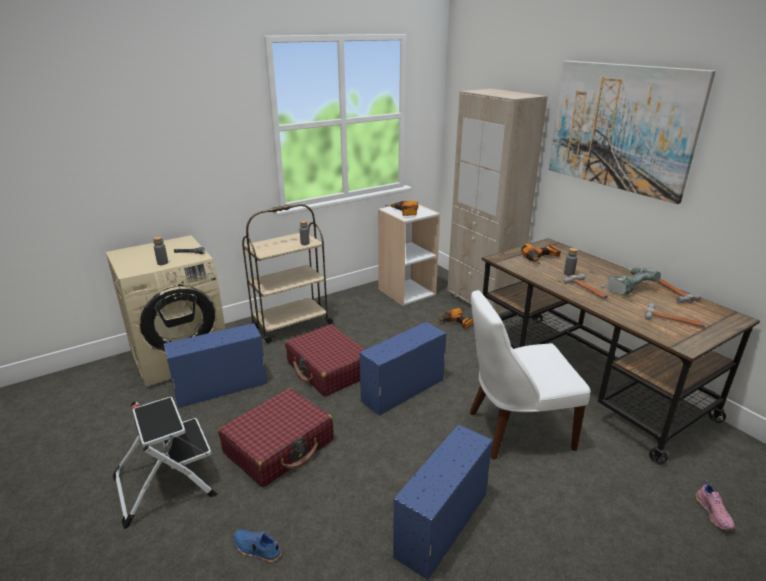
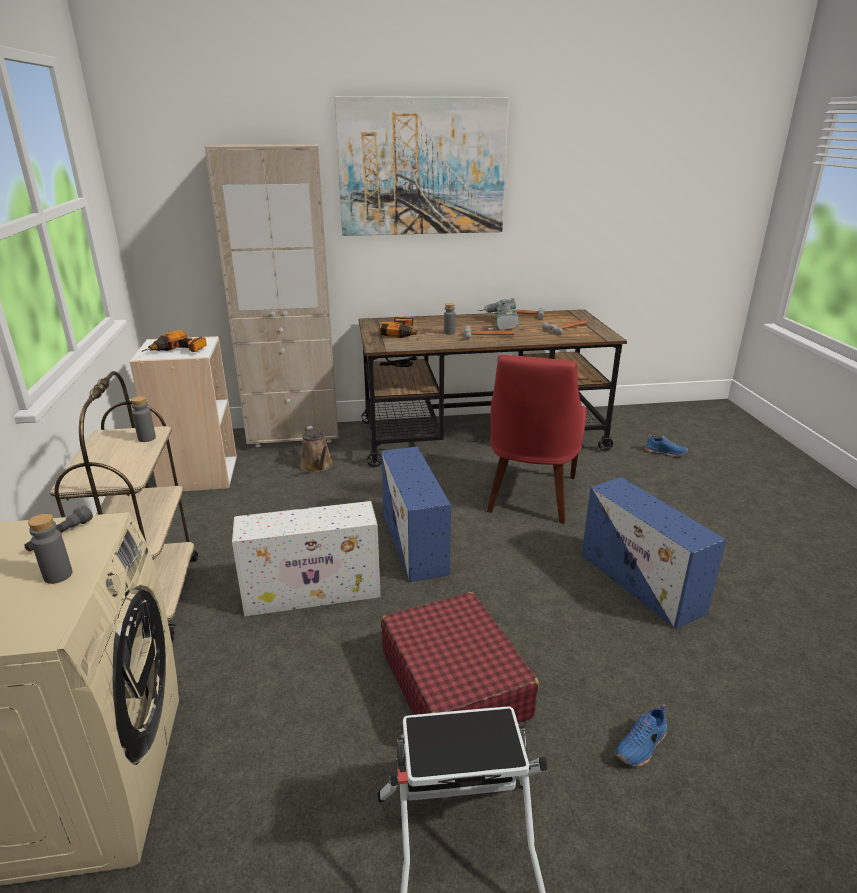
camera: 65 degrees left, 0 degrees up
blue storage box [164,323,267,408] -> none
red suitcase [285,324,365,397] -> white storage box [232,501,381,617]
power drill [434,308,474,329] -> brown watering can [300,426,333,473]
white chair [470,290,591,459] -> red chair [487,355,586,524]
pink shoe [695,480,735,530] -> blue shoe [645,434,688,457]

